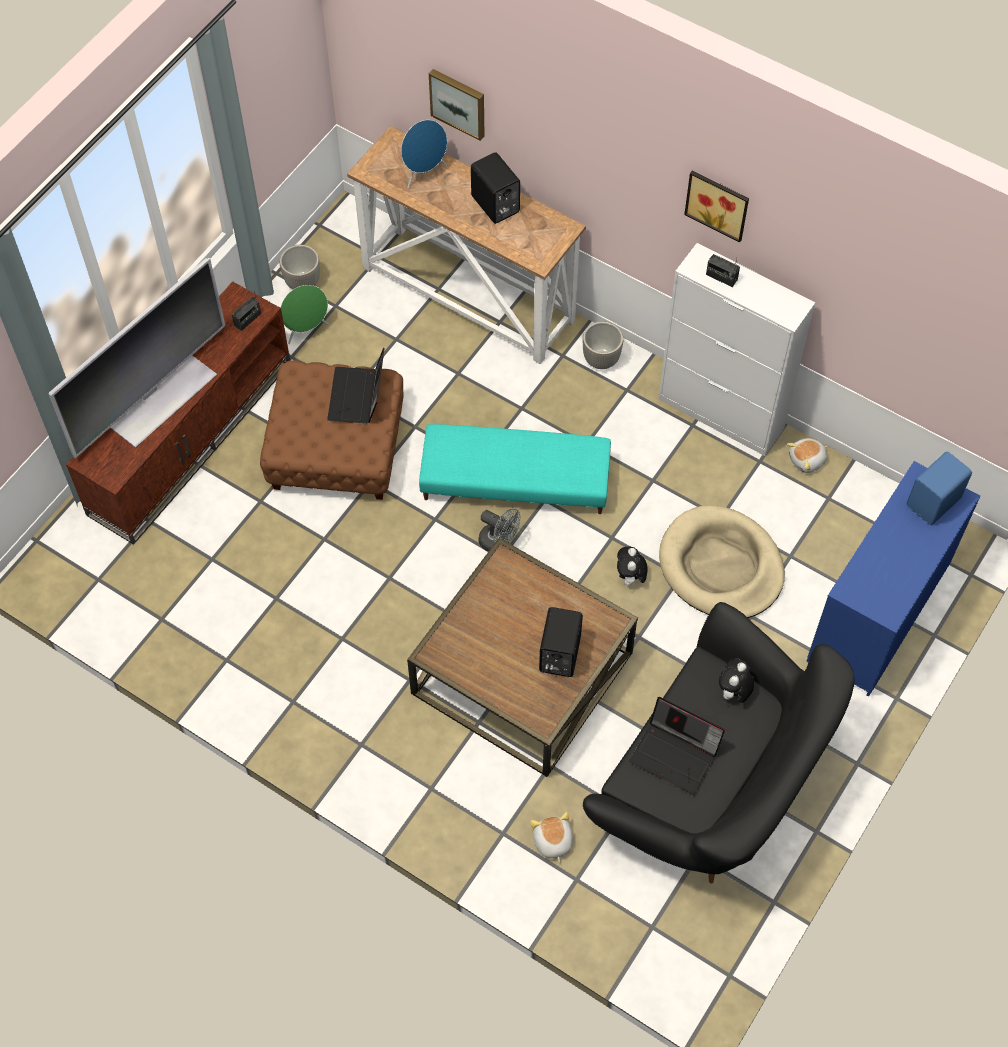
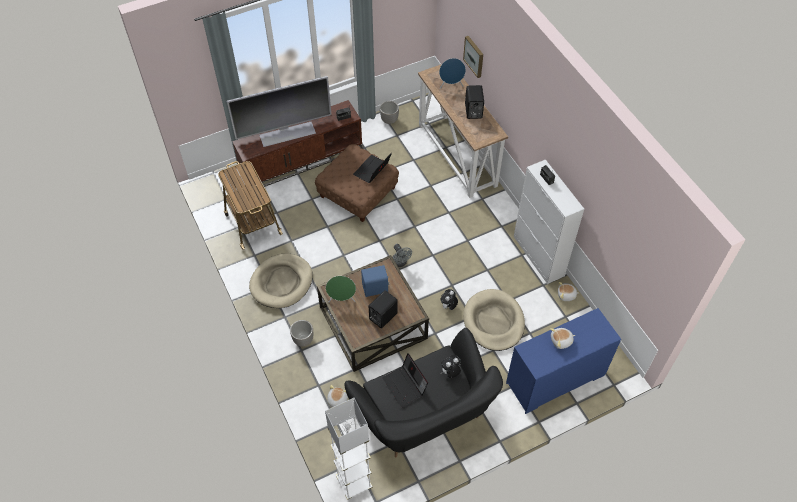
camera: 30 degrees right, 5 degrees down
green speaker [281,285,329,344] -> green speaker moved to [326,276,356,302]
turquoise ottoman [419,424,611,514] -> none
planter [582,321,623,369] -> planter moved to [290,320,313,347]
picture [684,171,749,243] -> none
blue speaker [907,452,972,525] -> blue speaker moved to [361,265,390,297]
none -> cart [218,161,283,250]
none -> beige dog bed [249,253,313,308]
none -> white floor lamp [325,398,373,500]
none -> plush toy [550,328,575,349]

